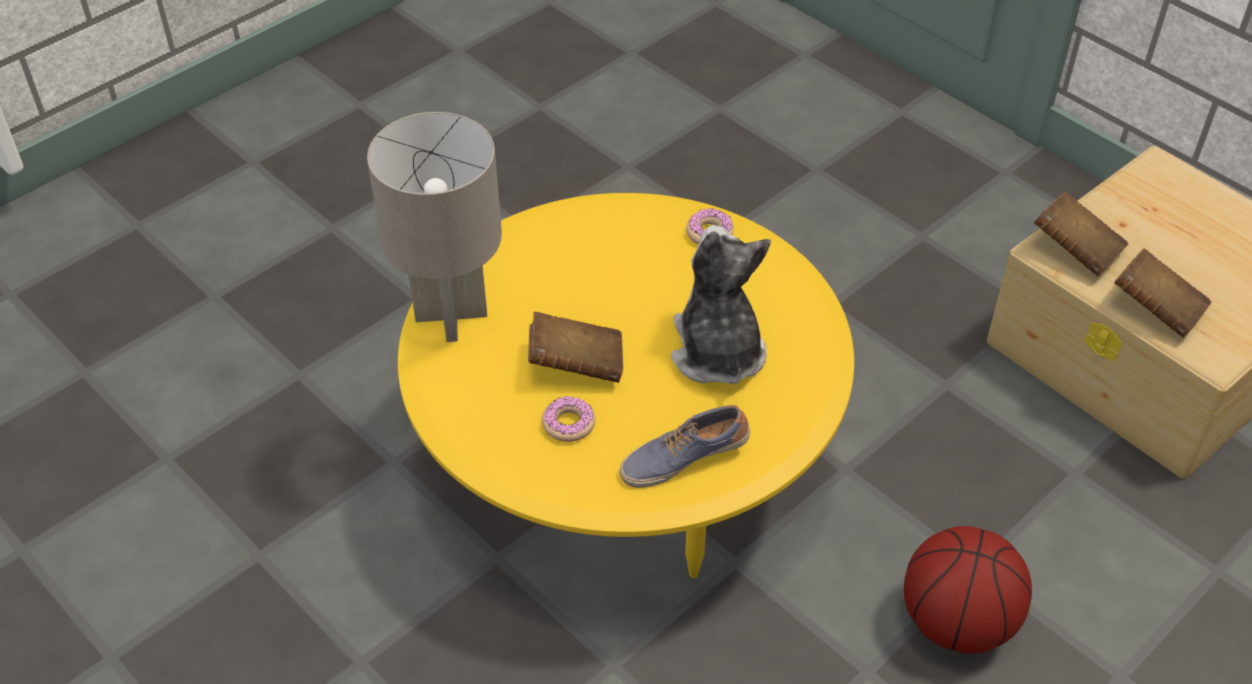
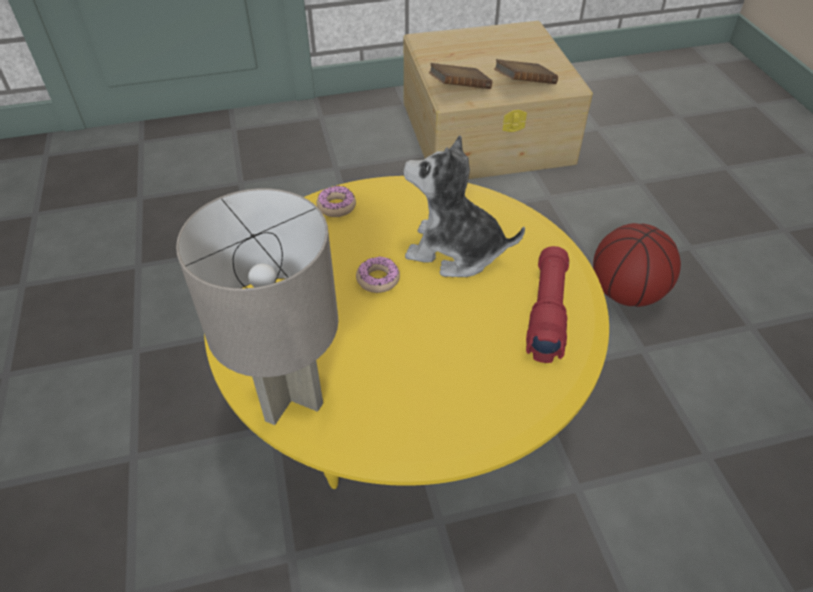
camera: 60 degrees left, 0 degrees up
brown book [528,312,623,383] -> none
donut [542,396,595,442] -> donut moved to [356,256,400,293]
shoe [620,405,750,488] -> red flashlight [526,246,569,363]

